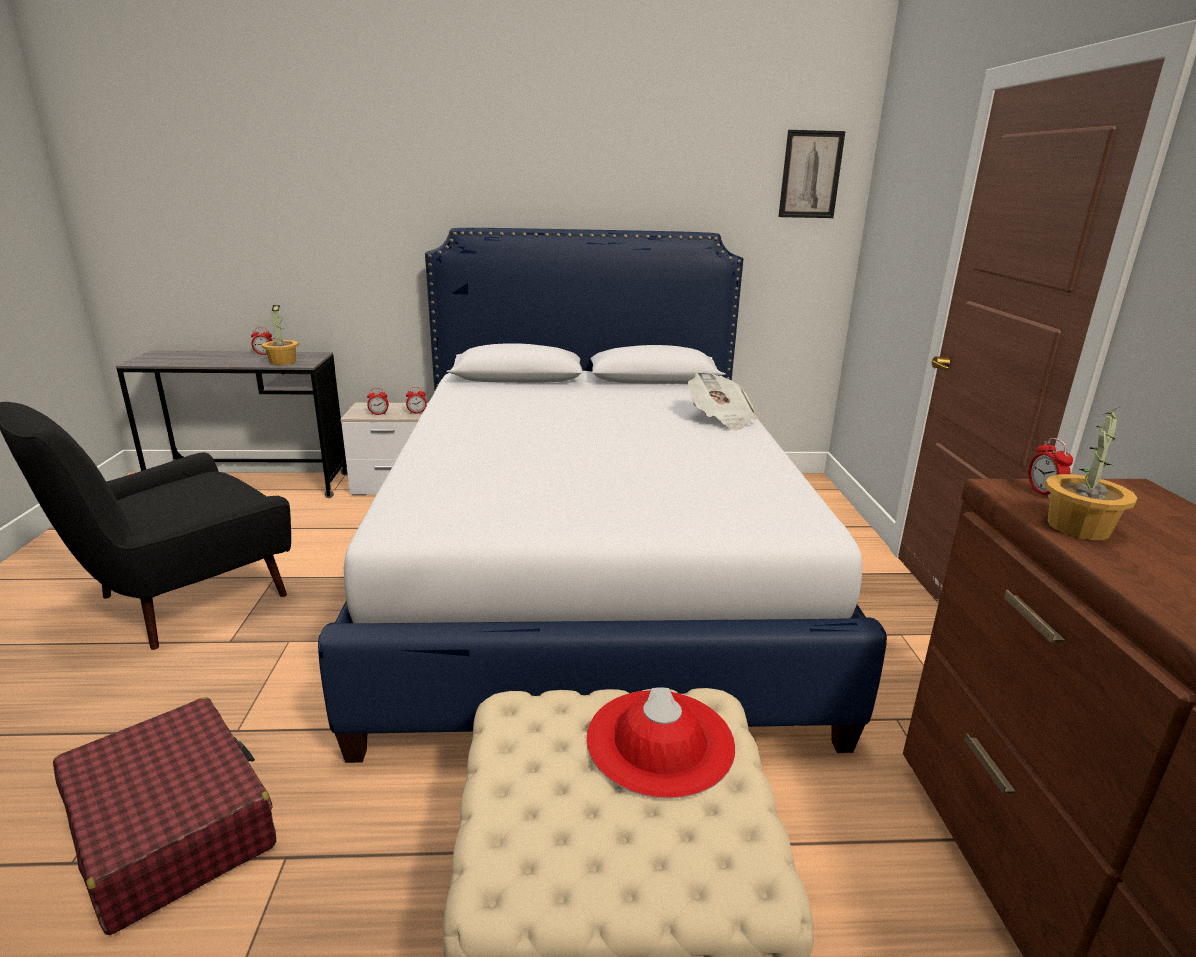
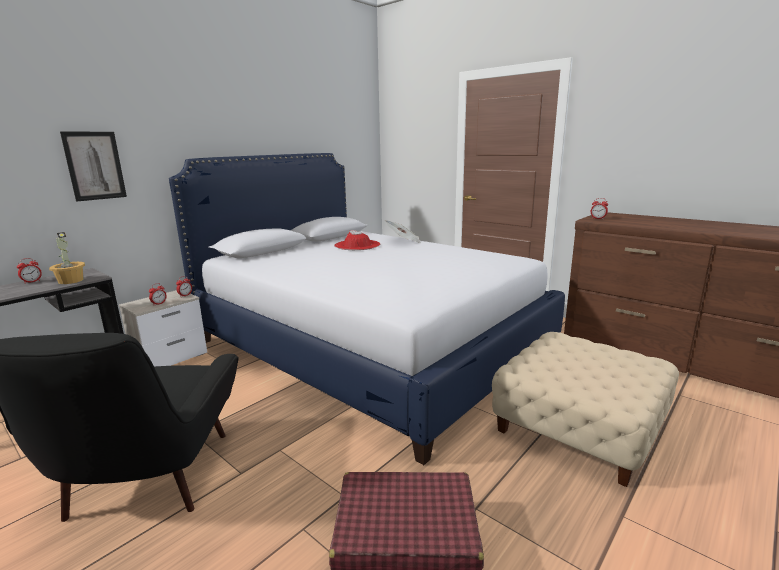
camera: 45 degrees left, 5 degrees down
red hat [586,687,735,799] -> red hat moved to [334,230,380,250]
picture [778,130,846,218] -> picture moved to [60,132,127,201]
potted plant [1045,407,1137,540] -> none

